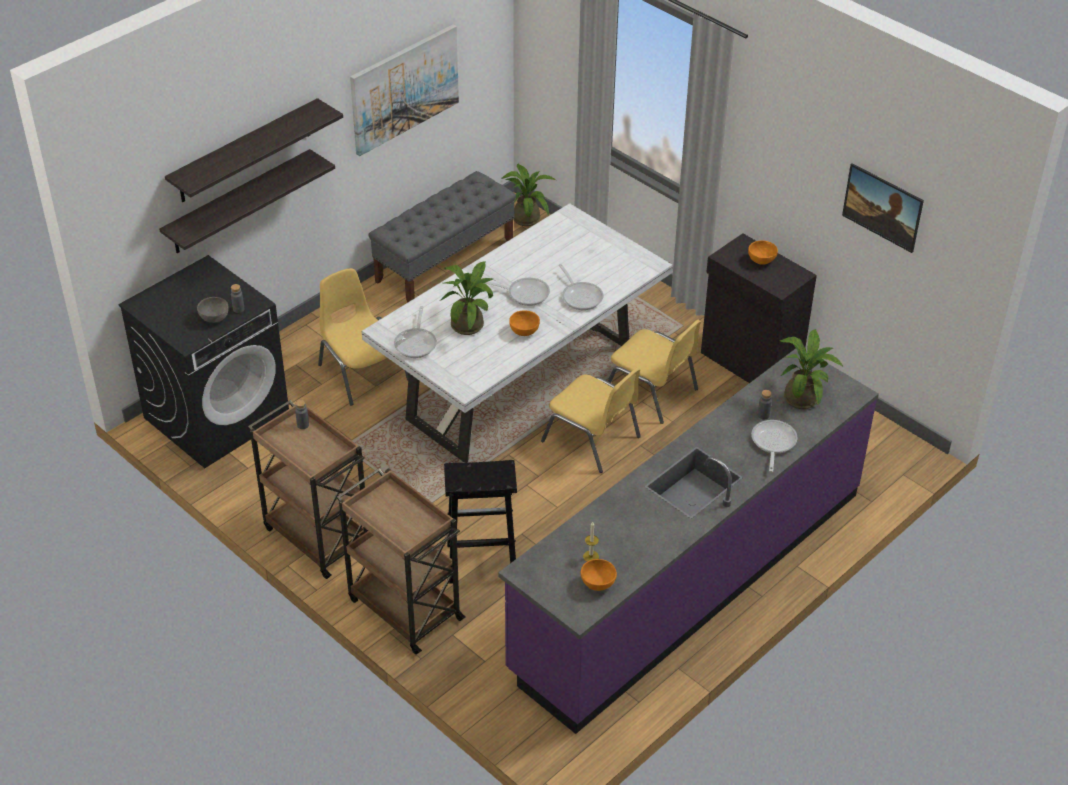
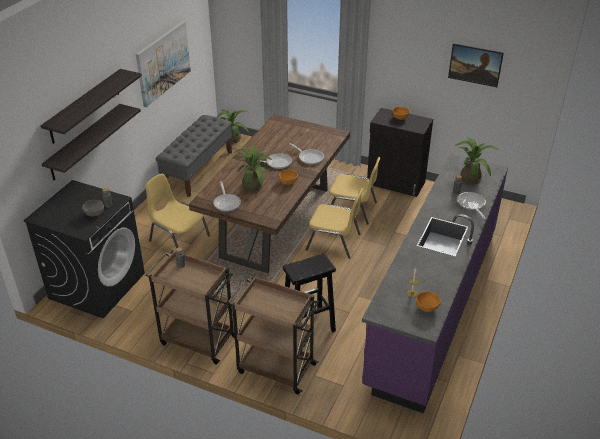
camera: 20 degrees left, 5 degrees down
white dining table [361,203,673,463] -> brown dining table [189,114,350,273]

